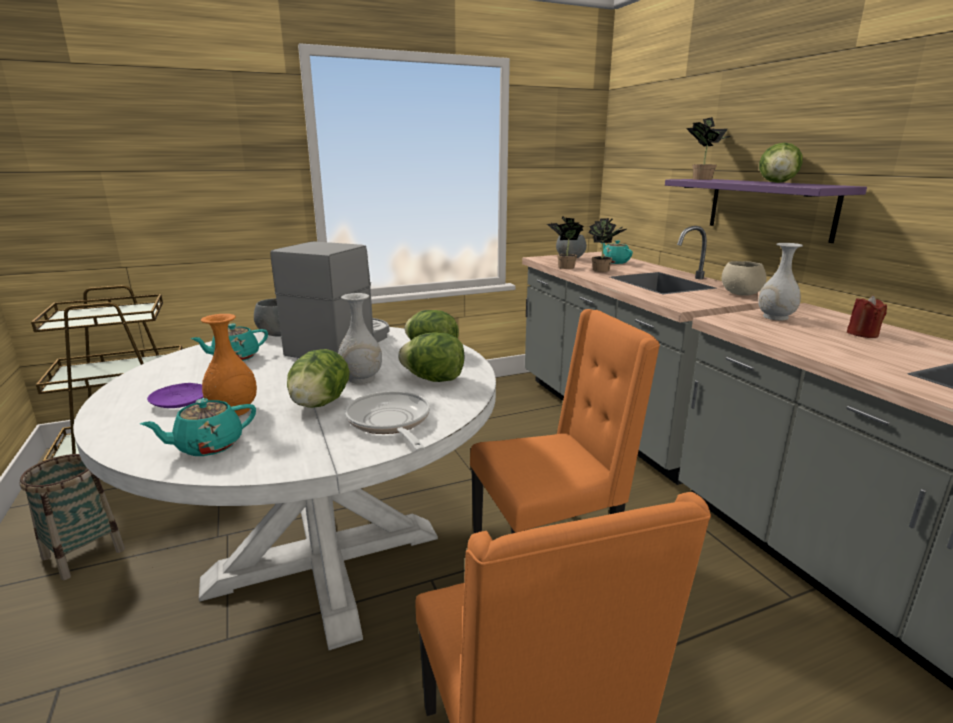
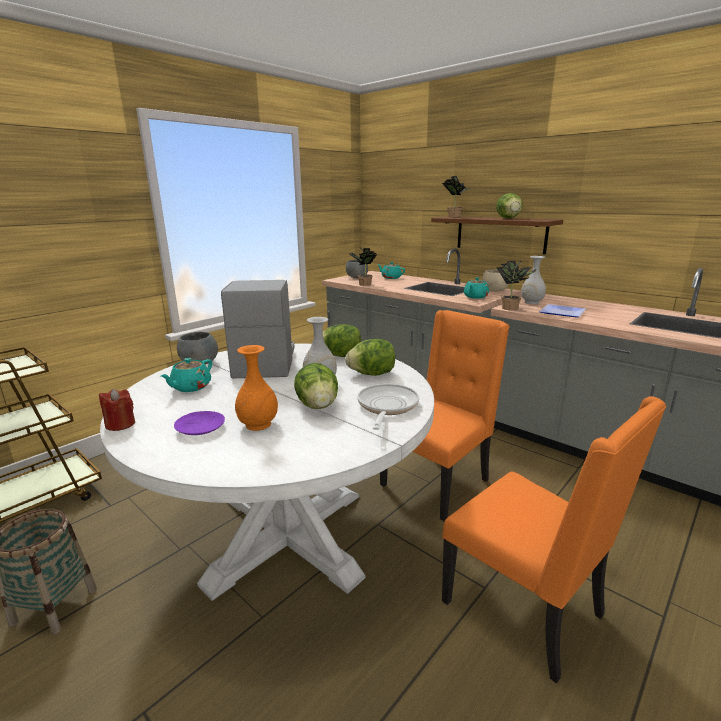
camera: 25 degrees left, 0 degrees up
turquoise teapot [140,398,256,456] -> turquoise teapot moved to [464,278,489,299]
frying pan [345,391,430,451] -> frying pan turned 60 degrees clockwise [357,383,419,430]
potted plant [589,218,626,272] -> potted plant moved to [496,261,536,310]
purple shelf [665,179,867,243] -> brown shelf [431,217,563,254]
red candle [847,296,887,338] -> red candle moved to [99,389,135,431]
none -> plate [539,304,586,317]

